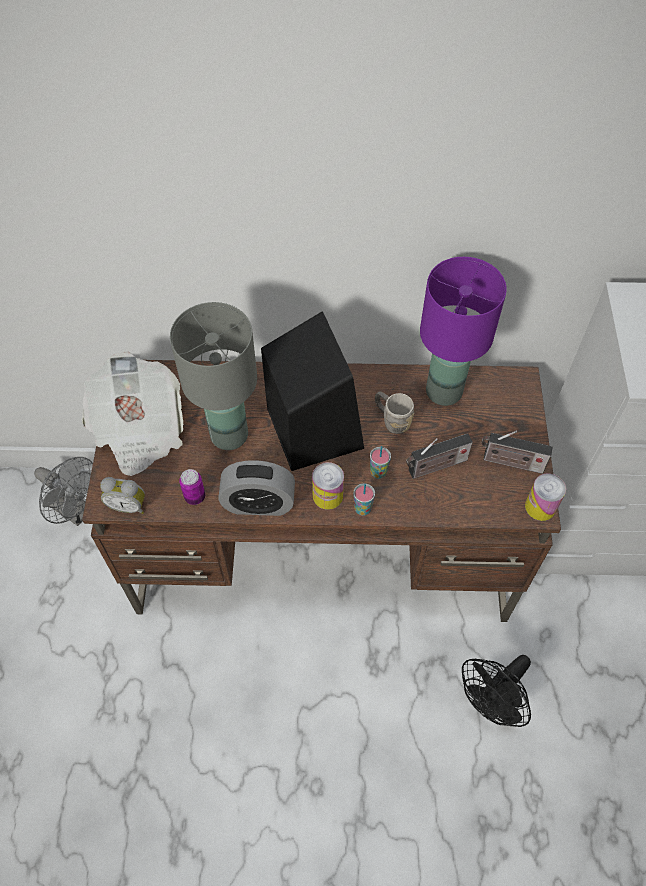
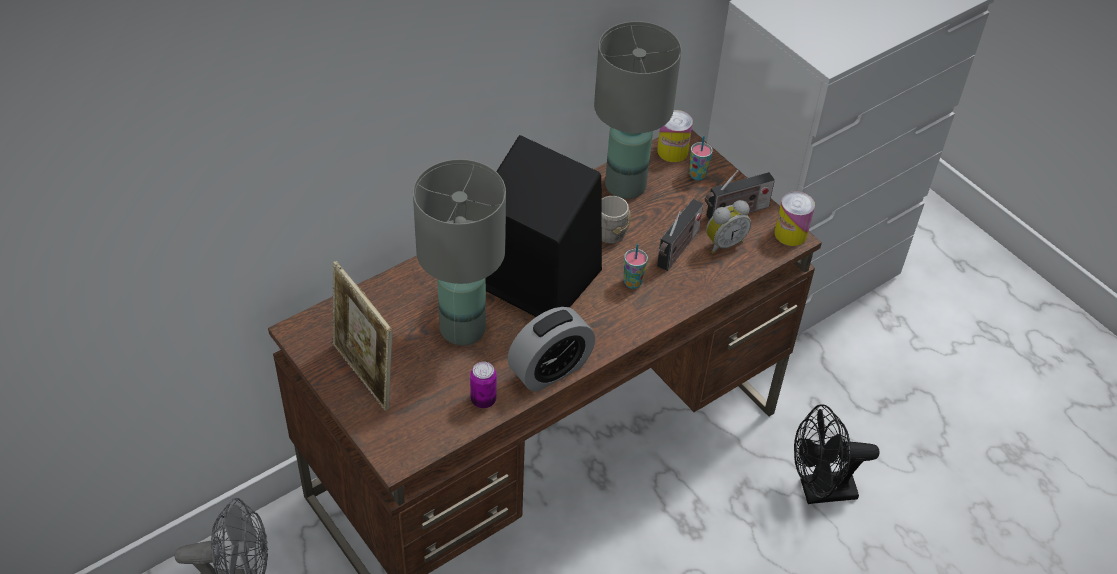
camera: 40 degrees left, 10 degrees down
newspaper [82,352,183,476] -> picture frame [332,261,393,411]
alarm clock [100,477,145,514] -> alarm clock moved to [706,200,751,254]
can [312,462,344,510] -> can moved to [657,110,693,162]
cup [353,483,375,516] -> cup moved to [689,136,713,180]
purple table lamp [420,257,507,406] -> grey table lamp [594,21,681,199]
black fan [462,655,531,727] -> black fan turned 75 degrees clockwise [794,404,880,504]

